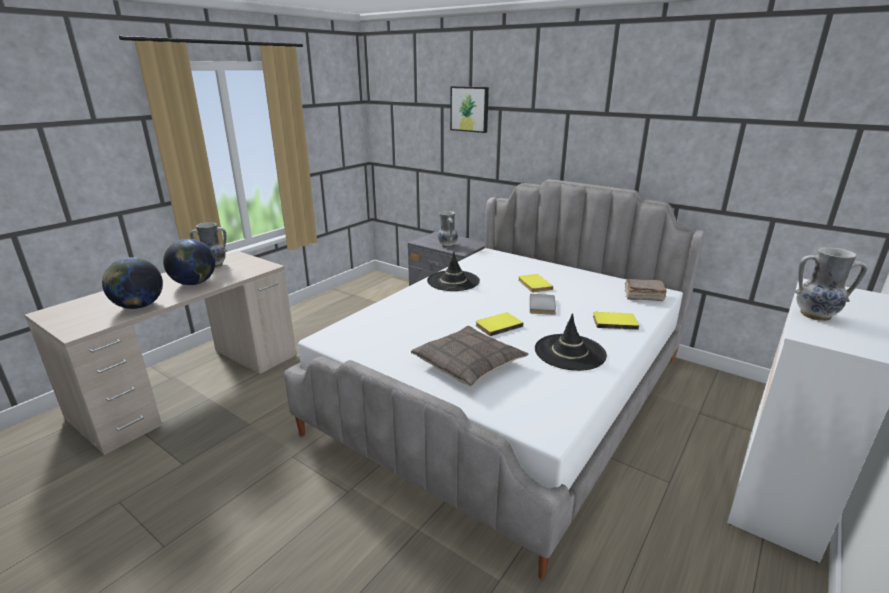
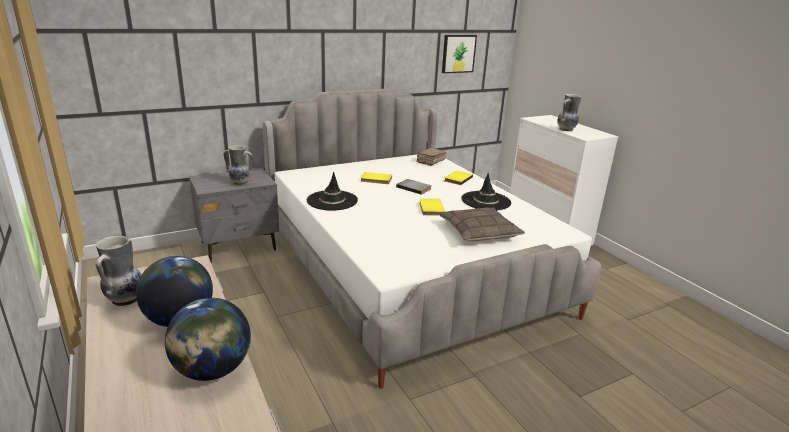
camera: 65 degrees left, 0 degrees up
picture [450,86,489,133] -> picture moved to [442,35,477,73]

